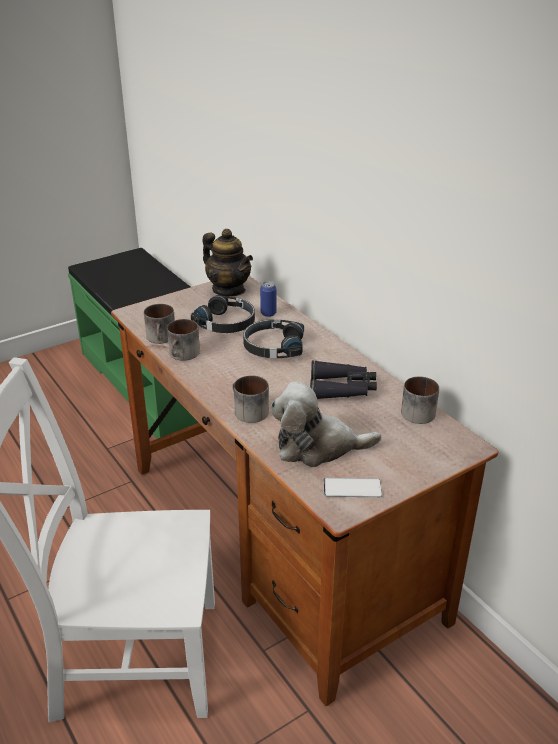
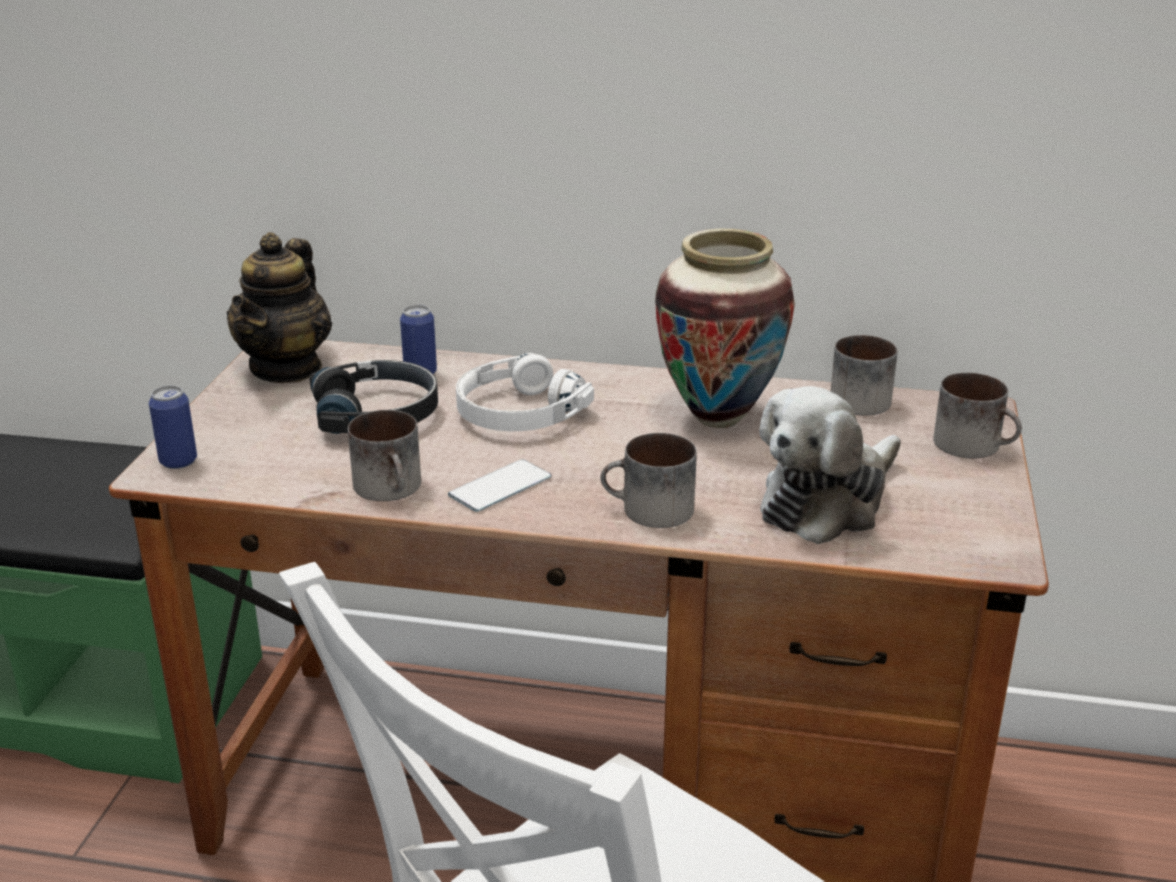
camera: 45 degrees left, 5 degrees down
mug [144,304,175,344] -> mug moved to [933,372,1022,458]
teapot [202,229,253,296] -> teapot turned 105 degrees clockwise [227,232,332,383]
black headphones [243,319,304,358] -> white headphones [456,353,594,431]
black binoculars [310,360,377,399] -> vase [655,229,795,428]
phone [323,478,382,497] -> phone moved to [448,459,551,512]
none -> can [149,385,197,469]

